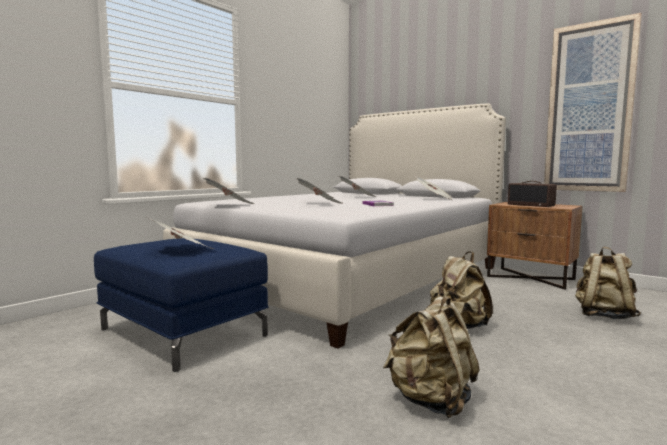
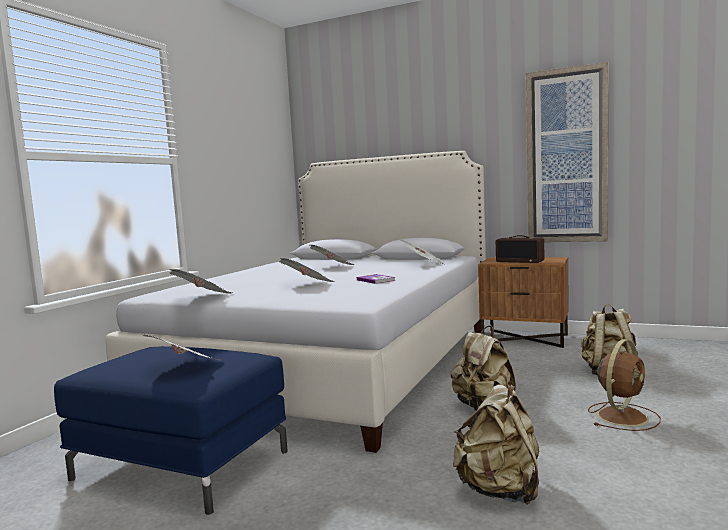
camera: 15 degrees left, 0 degrees up
none -> brown fan [588,339,661,431]

